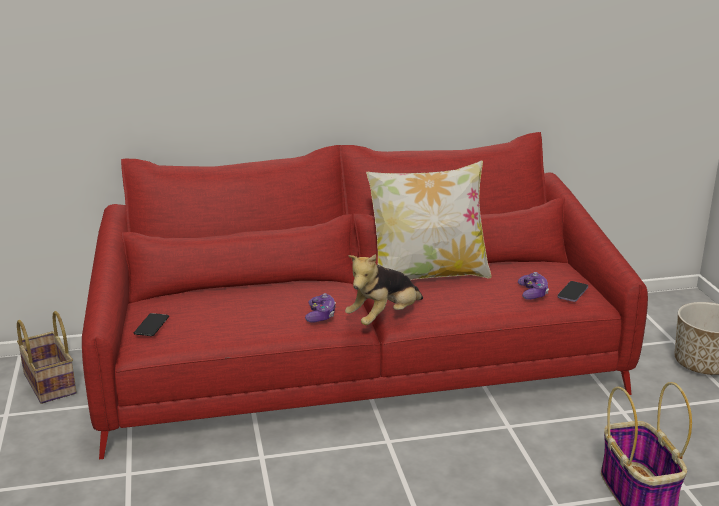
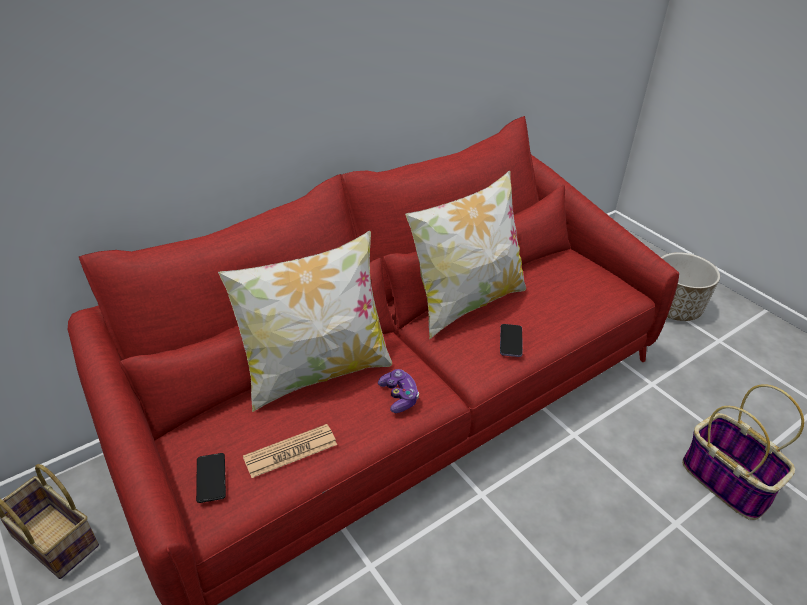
camera: 25 degrees left, 15 degrees up
plush toy [345,254,423,325] -> none
game controller [518,272,549,300] -> none
phone [557,281,588,302] -> phone moved to [500,324,523,357]
none -> pillow [218,231,392,412]
none -> newspaper [243,424,337,478]

